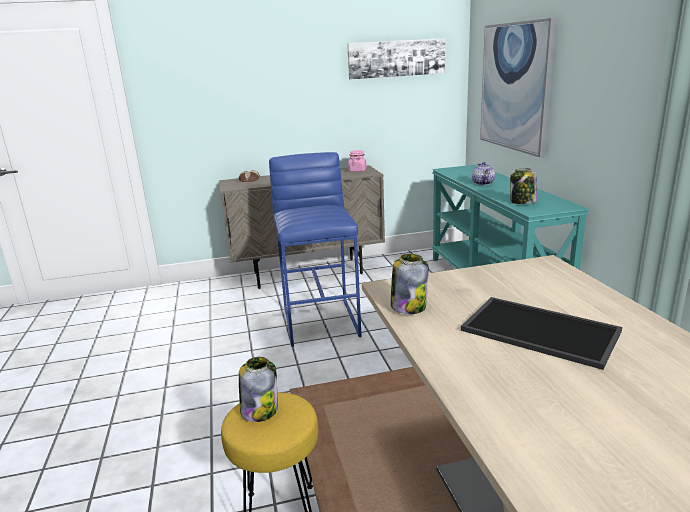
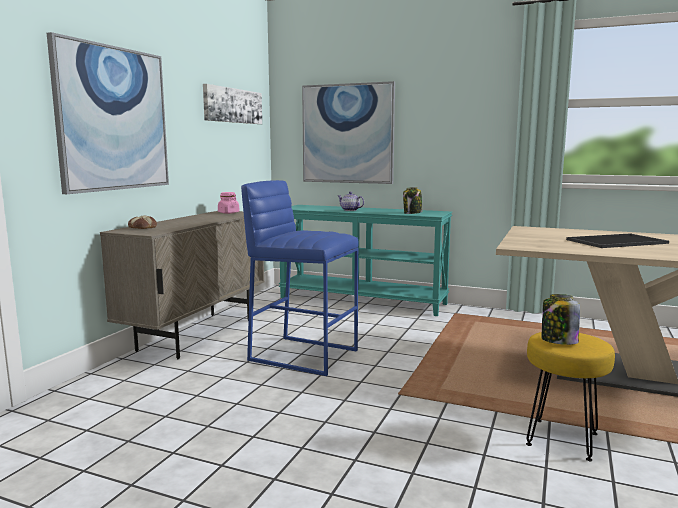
camera: 55 degrees left, 10 degrees down
jar [390,254,429,314] -> none
none -> picture [47,32,169,194]

